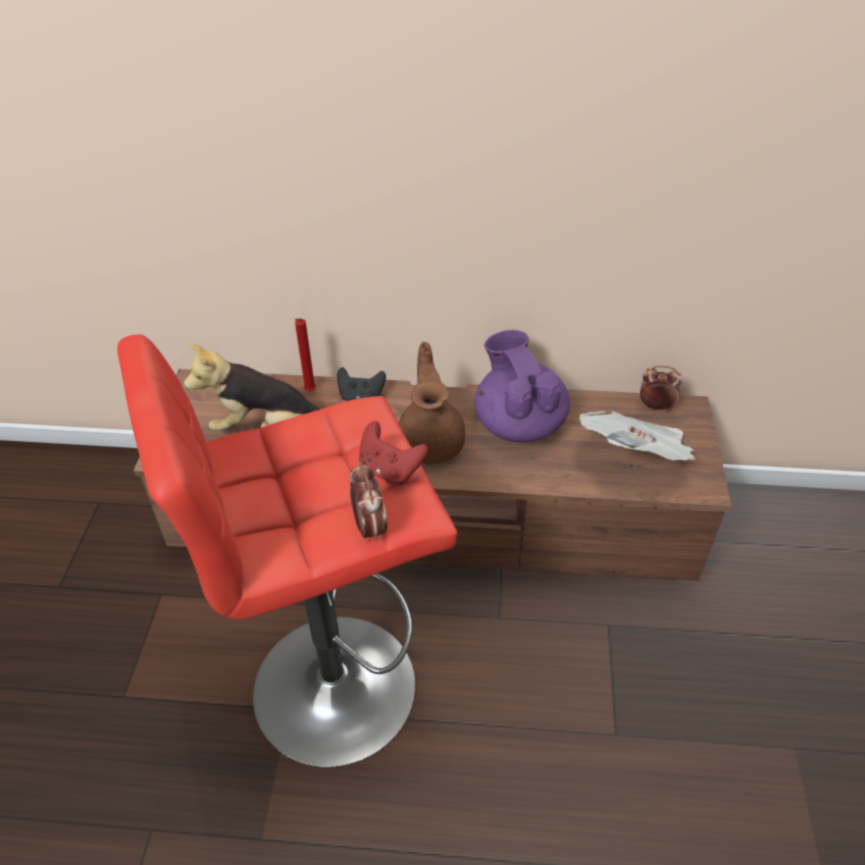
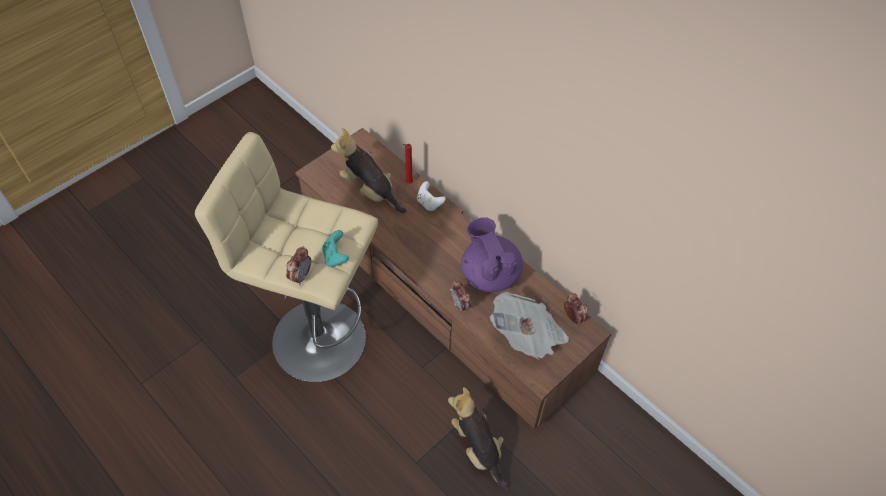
camera: 40 degrees right, 10 degrees up
red stool [117,335,457,767] -> beige stool [195,132,378,382]
black game controller [337,367,386,401] -> white game controller [417,181,446,211]
red game controller [359,421,428,485] -> turquoise game controller [322,230,349,267]
brown teapot [399,342,465,464] -> none
purple teapot [474,330,570,442] -> purple teapot turned 45 degrees counterclockwise [461,217,523,292]
none -> plush toy [448,387,509,489]
none -> alarm clock [450,281,472,313]

